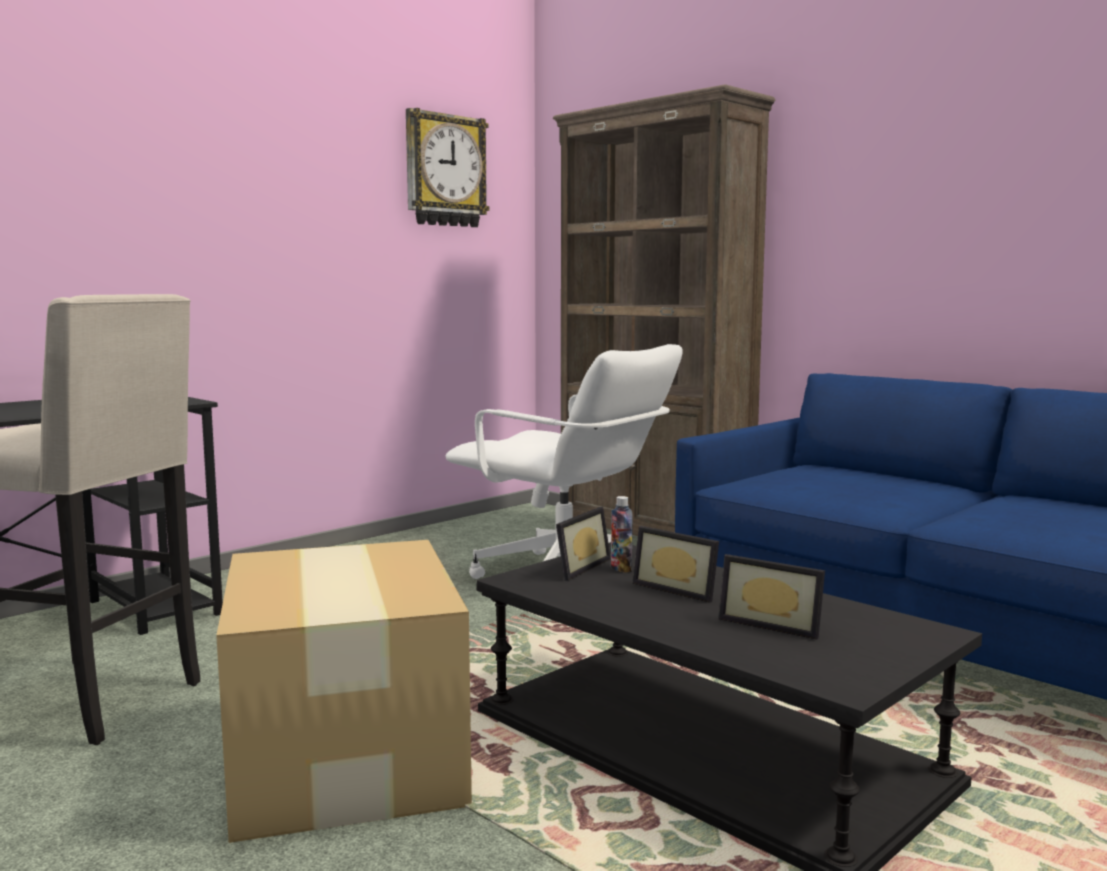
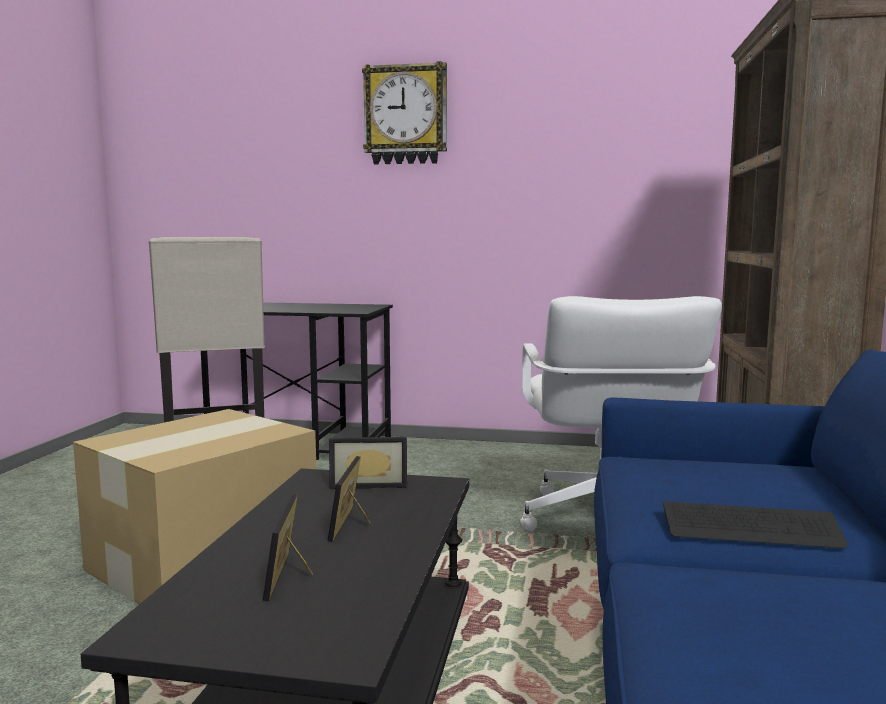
camera: 55 degrees right, 0 degrees up
wall clock [406,108,489,227] -> wall clock moved to [362,61,447,165]
bottle [611,496,633,573] -> none
none -> keyboard [663,502,848,548]

